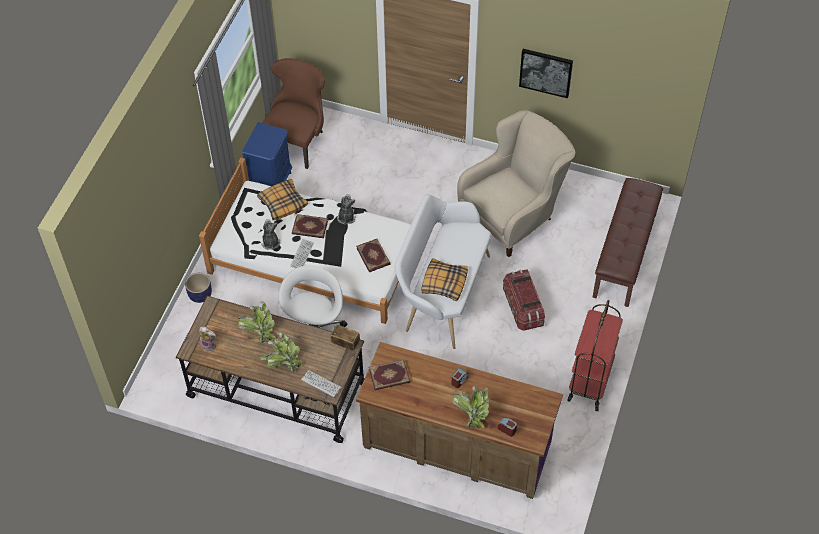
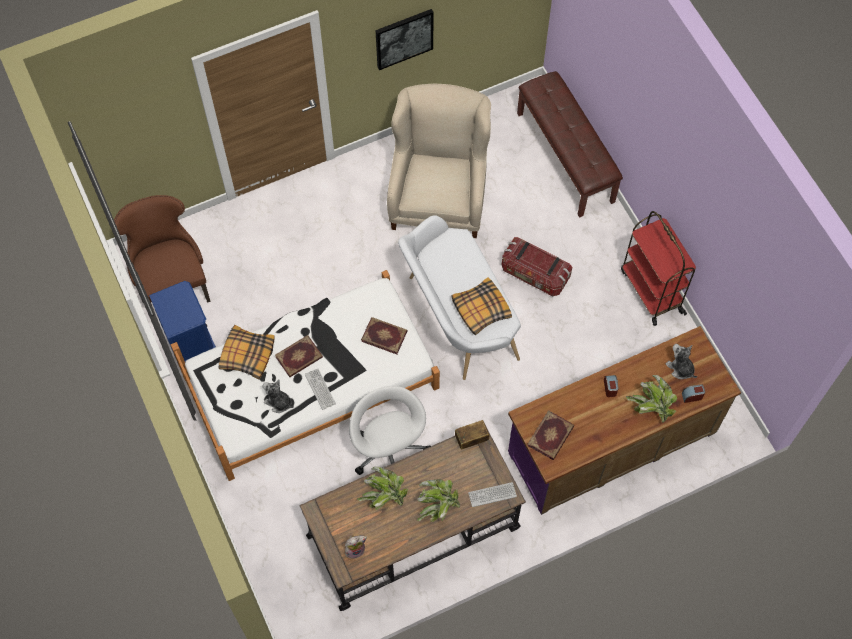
camera: 45 degrees left, 10 degrees up
planter [185,273,212,303] -> none
plush toy [337,194,356,225] -> plush toy moved to [666,344,698,379]

